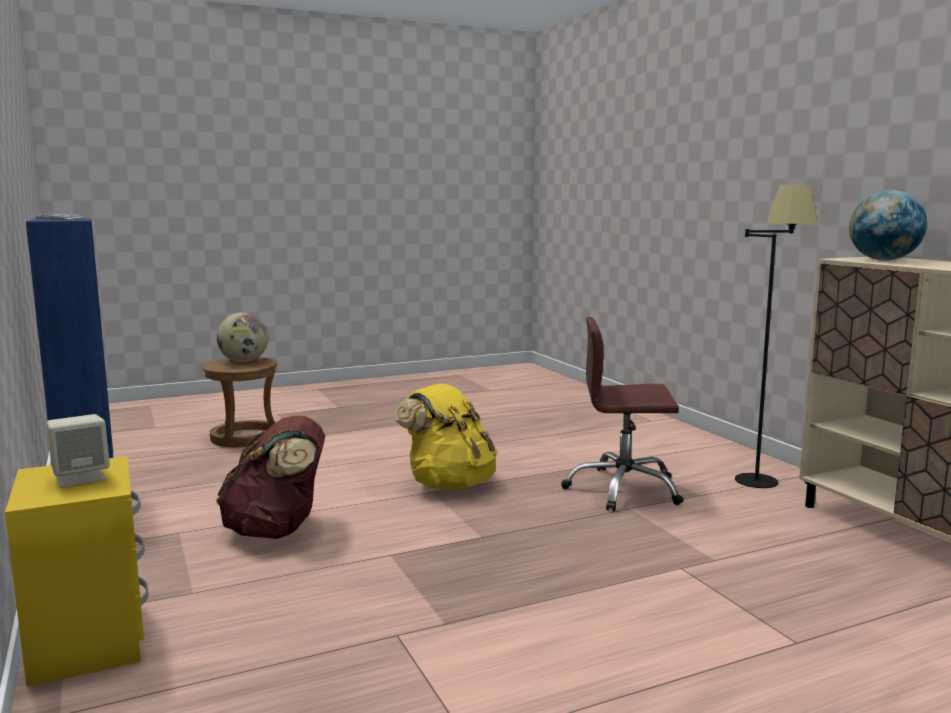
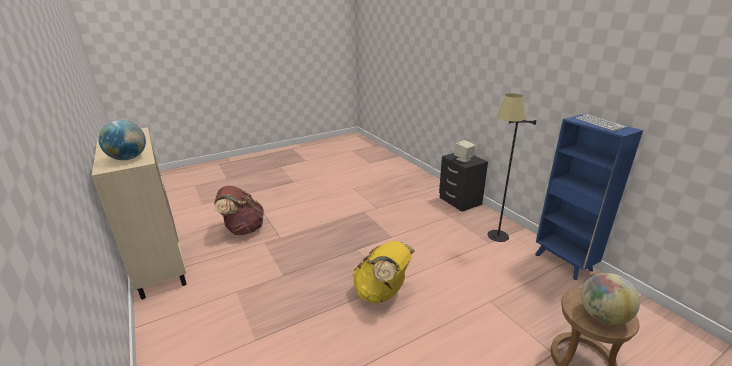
camera: 175 degrees right, 15 degrees up
yellow nightstand [5,456,149,687] -> black nightstand [439,153,488,212]
brown backpack [216,415,325,539] -> brown backpack moved to [214,186,264,235]
brown office chair [561,317,684,511] -> none
black floor lamp [735,185,818,488] -> black floor lamp moved to [487,94,536,242]

